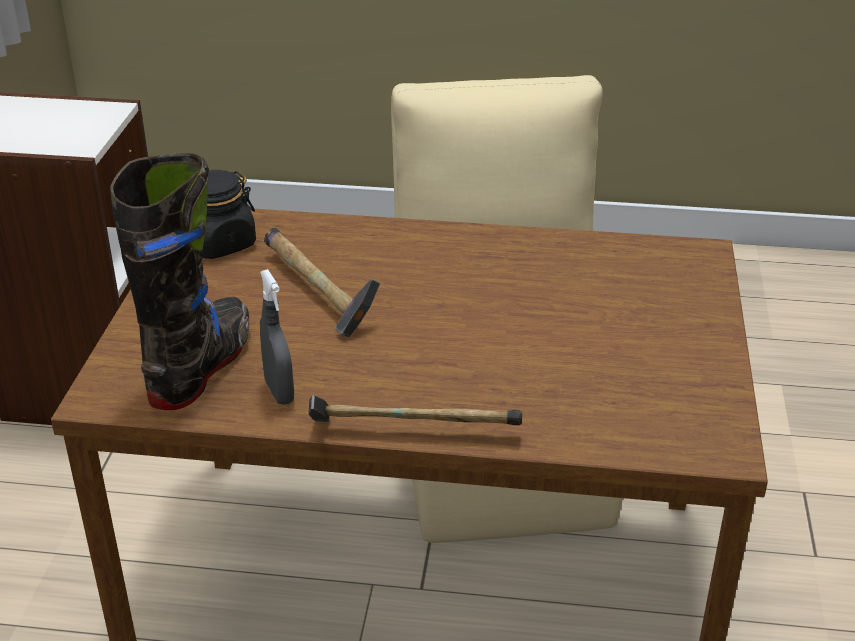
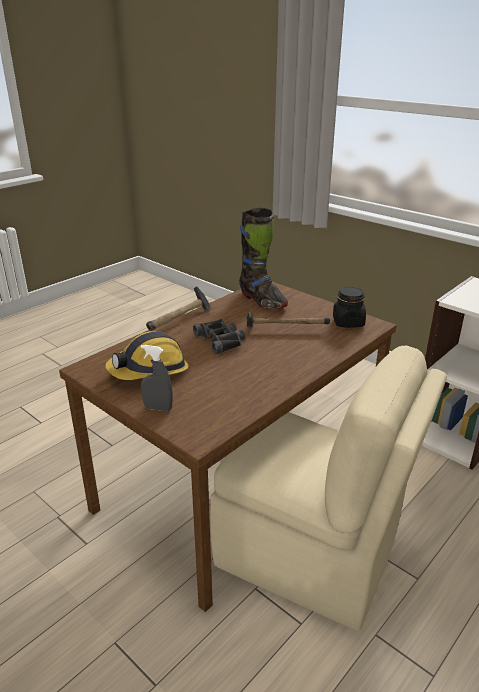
camera: 125 degrees right, 5 degrees down
grey spray bottle [260,269,294,405] -> grey spray bottle moved to [141,345,173,411]
none -> hard hat [105,332,189,380]
none -> black binoculars [193,319,245,354]

